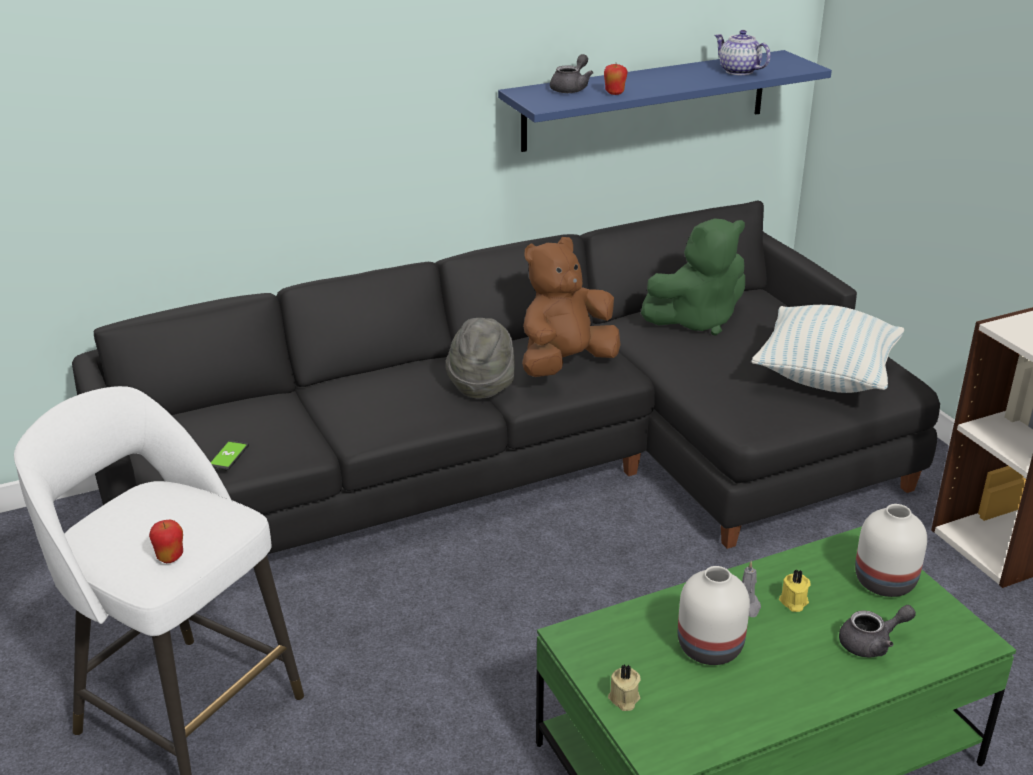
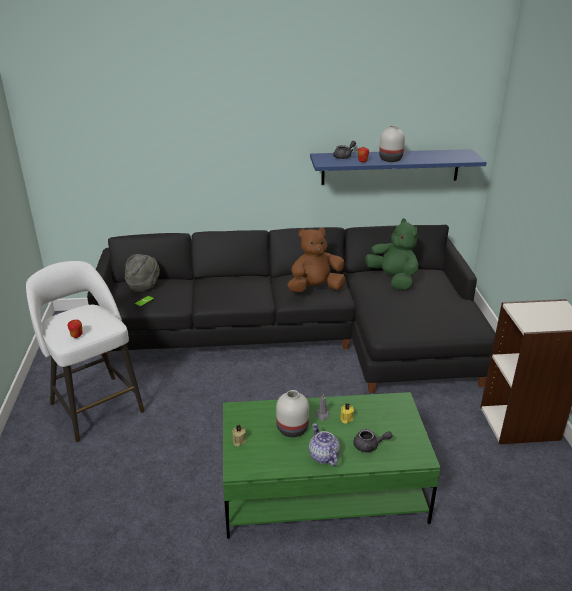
camera: 20 degrees right, 0 degrees up
grey hat [445,318,515,399] -> grey hat moved to [125,254,160,292]
green plush toy [641,218,745,335] -> green plush toy turned 120 degrees counterclockwise [365,218,419,290]
teapot [715,30,771,75] -> teapot moved to [309,423,340,466]
pillow [751,305,904,393] -> none
white vase [855,504,927,597] -> white vase moved to [379,125,405,162]

